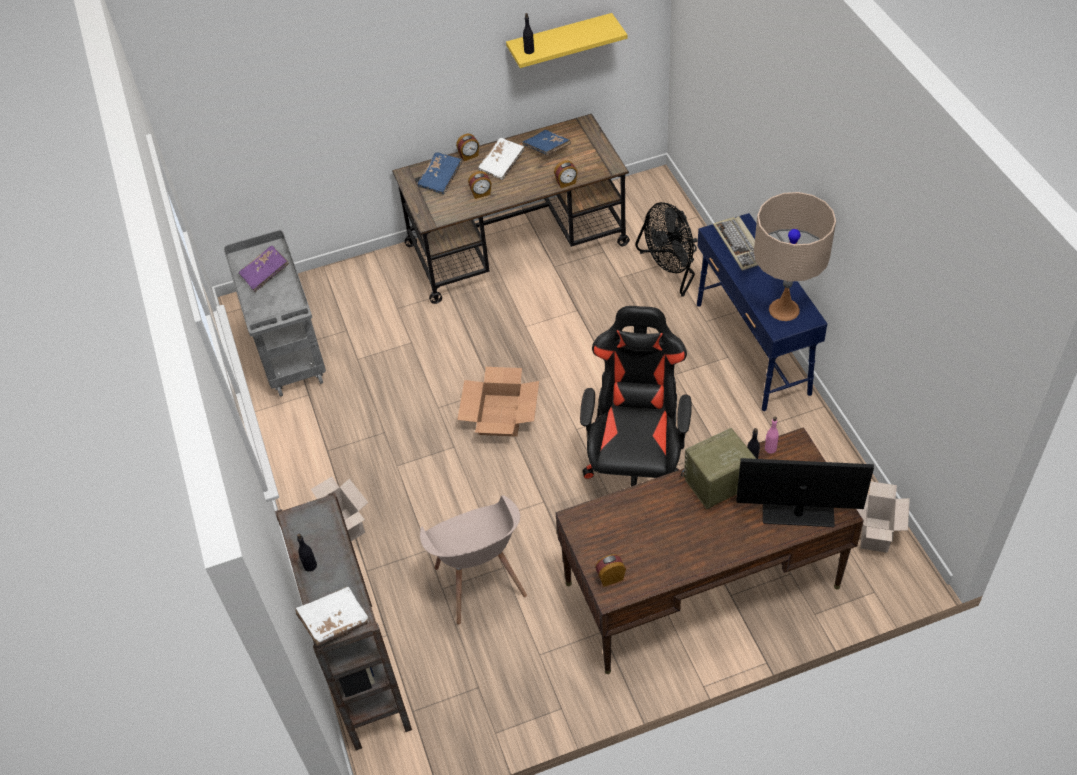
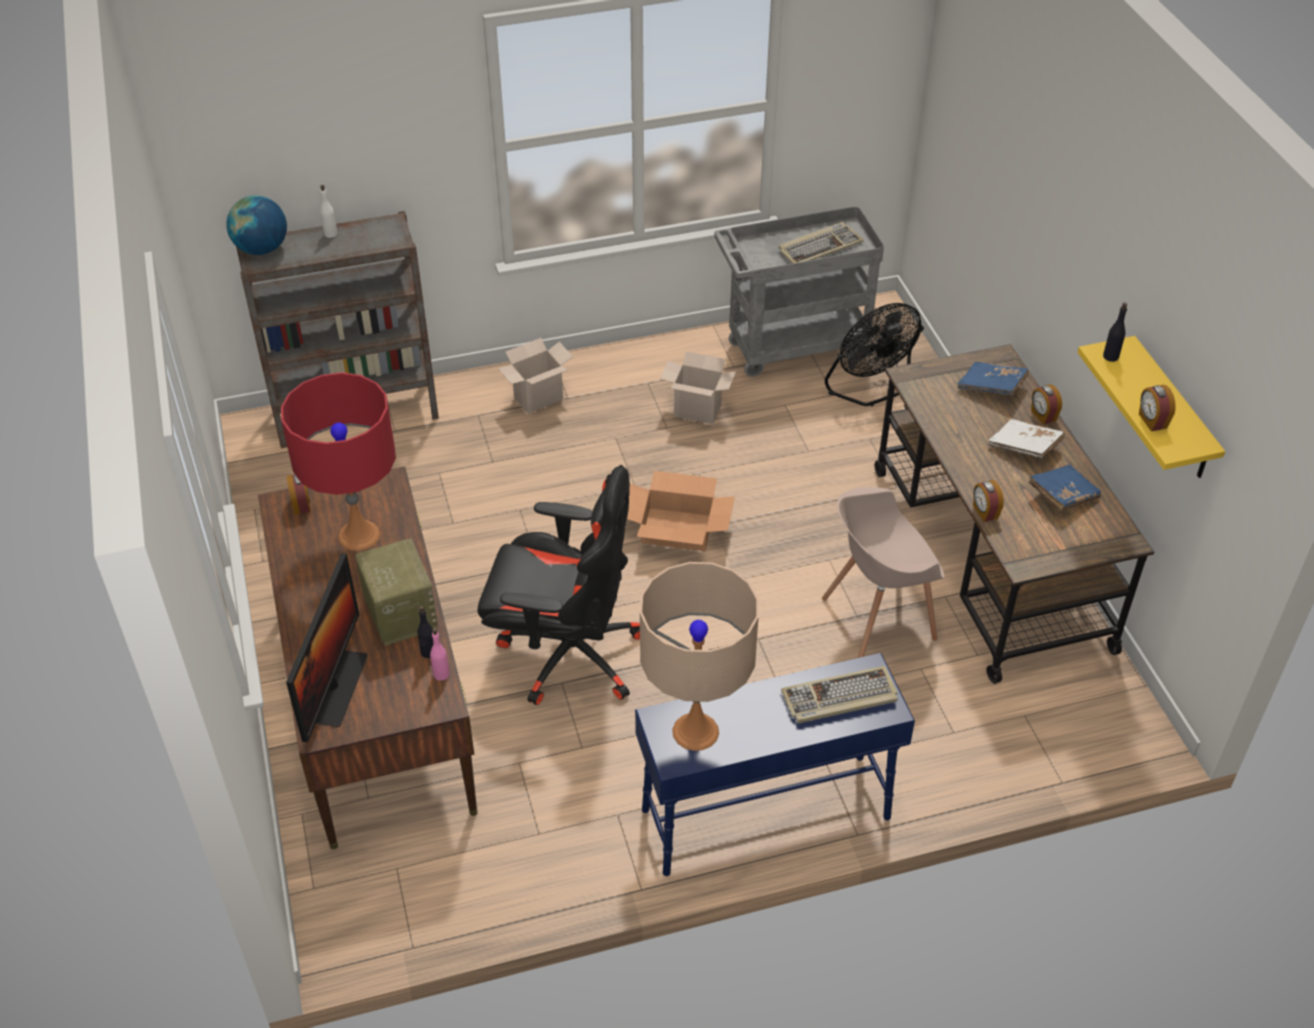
camera: 90 degrees right, 5 degrees down
purple book [239,246,289,292] -> keyboard [779,222,864,263]
white book [295,587,368,646] -> globe [226,195,287,255]
black bottle [297,534,317,572] -> white bottle [320,185,337,238]
beige chair [420,495,527,624] -> beige chair moved to [822,487,945,658]
alarm clock [468,171,492,199] -> alarm clock moved to [1139,385,1176,431]
black fan [635,202,697,297] -> black fan moved to [825,303,924,409]
cardboard box [857,482,910,553] -> cardboard box moved to [660,351,736,424]
none -> red table lamp [281,372,396,551]

